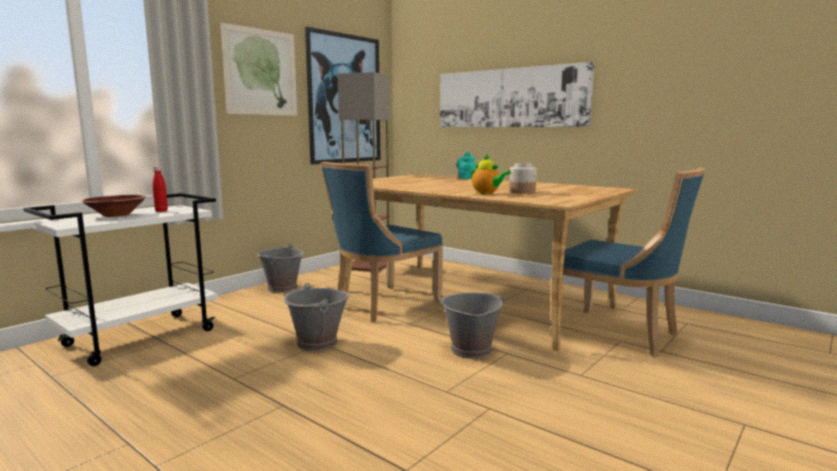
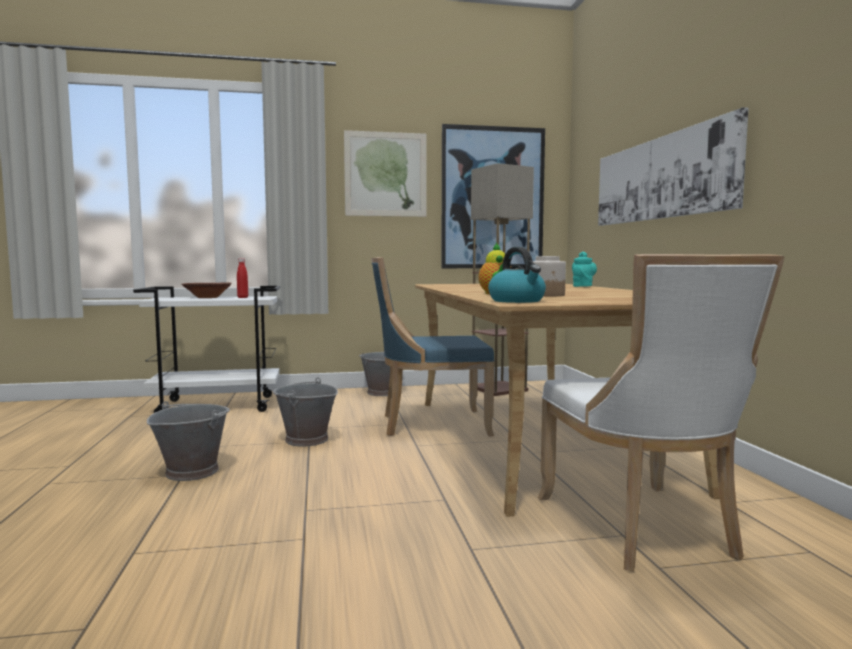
camera: 40 degrees right, 5 degrees down
grey bucket [439,293,504,359] -> grey bucket moved to [147,401,230,481]
blue chair [549,167,705,357] -> white chair [538,254,785,572]
none -> kettle [488,247,546,303]

